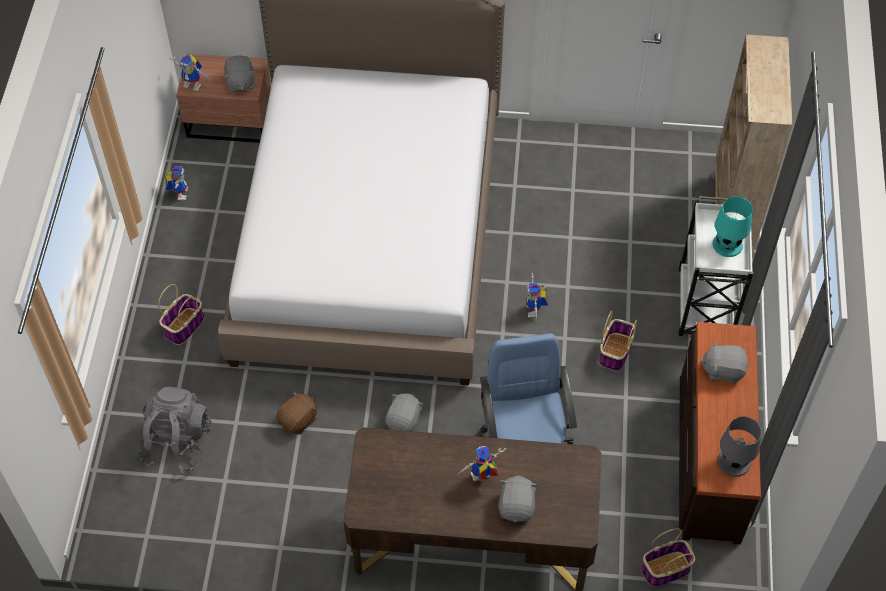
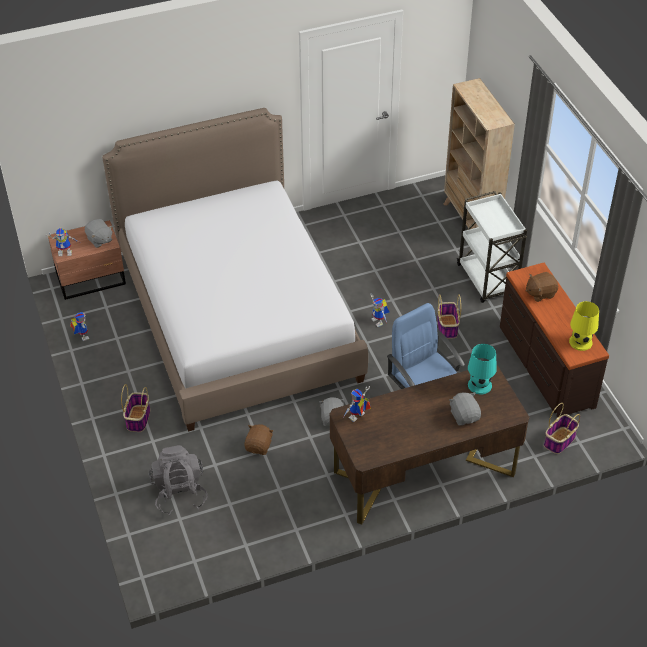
camera: 25 degrees left, 10 degrees down
toy robot [458,446,506,482] -> toy robot moved to [344,386,371,422]
grey plush toy [700,340,748,383] -> brown plush toy [526,272,558,302]
turquoise table lamp [713,196,753,257] -> turquoise table lamp moved to [468,344,497,395]
grey table lamp [718,416,762,477] -> yellow table lamp [569,301,599,351]

